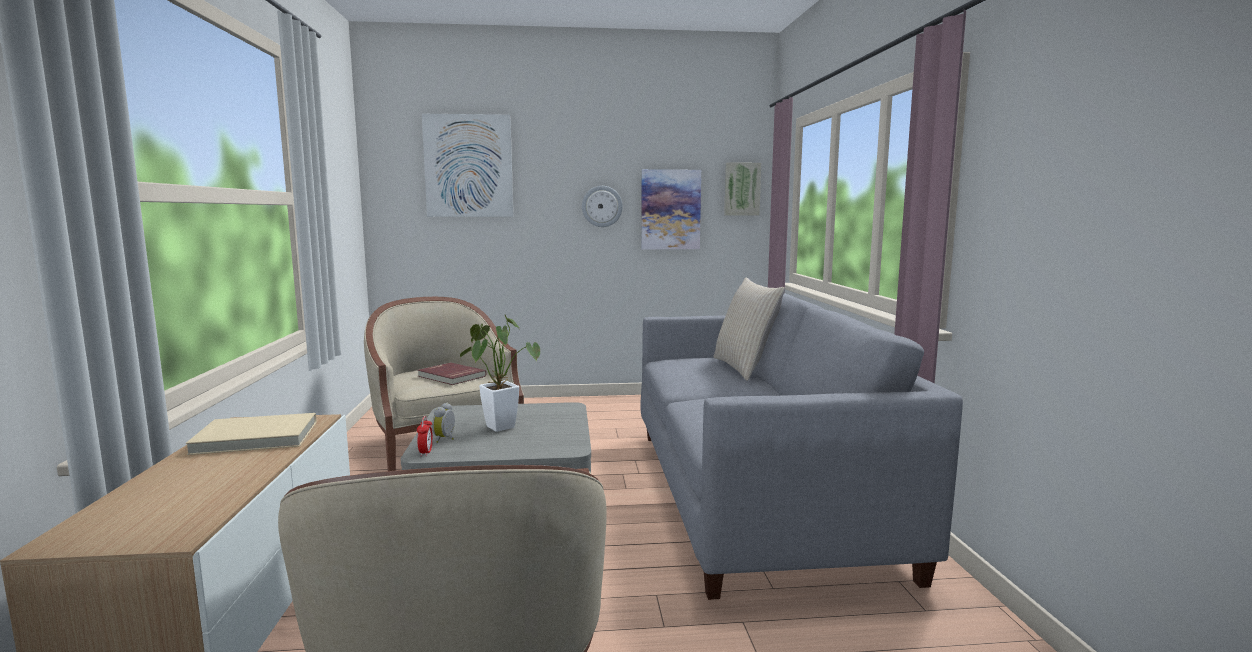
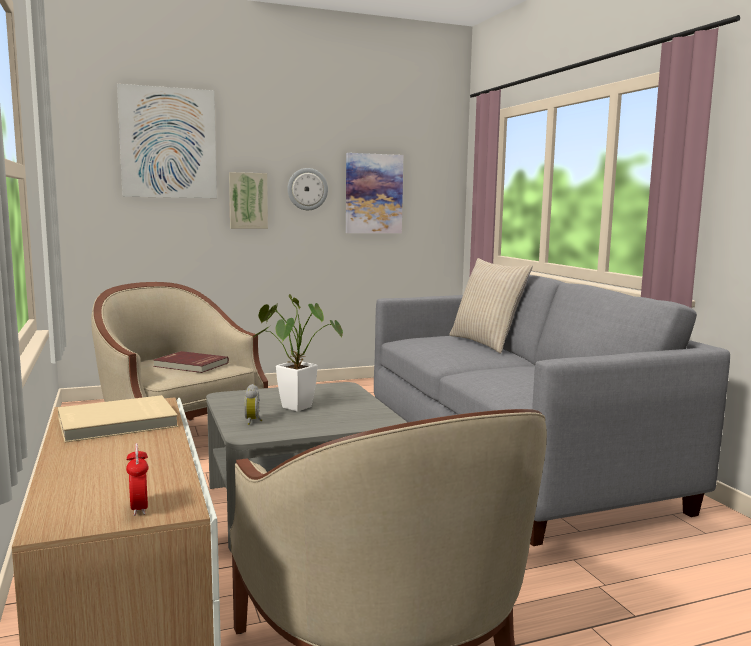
camera: 15 degrees left, 0 degrees up
alarm clock [417,416,433,456] -> alarm clock moved to [126,443,149,516]
picture [724,162,761,215] -> picture moved to [229,172,268,229]

